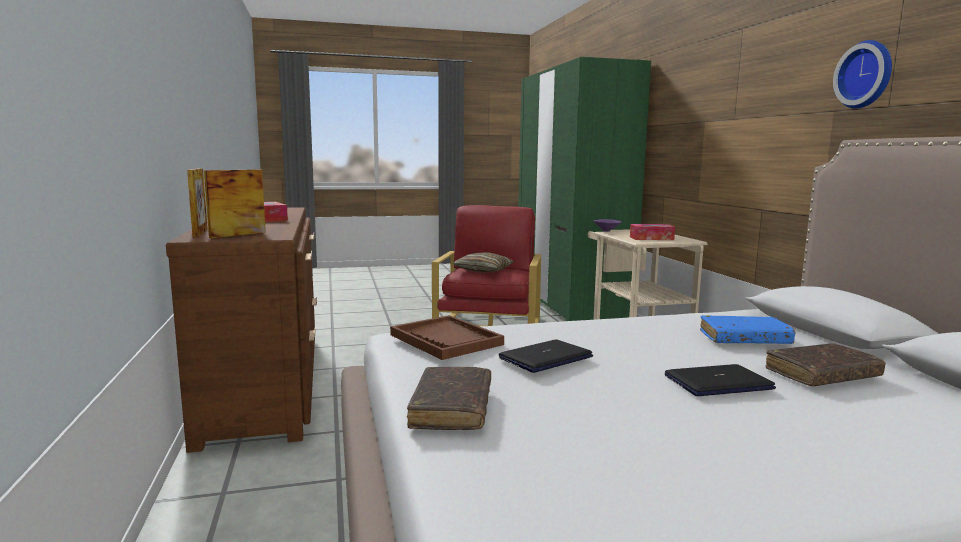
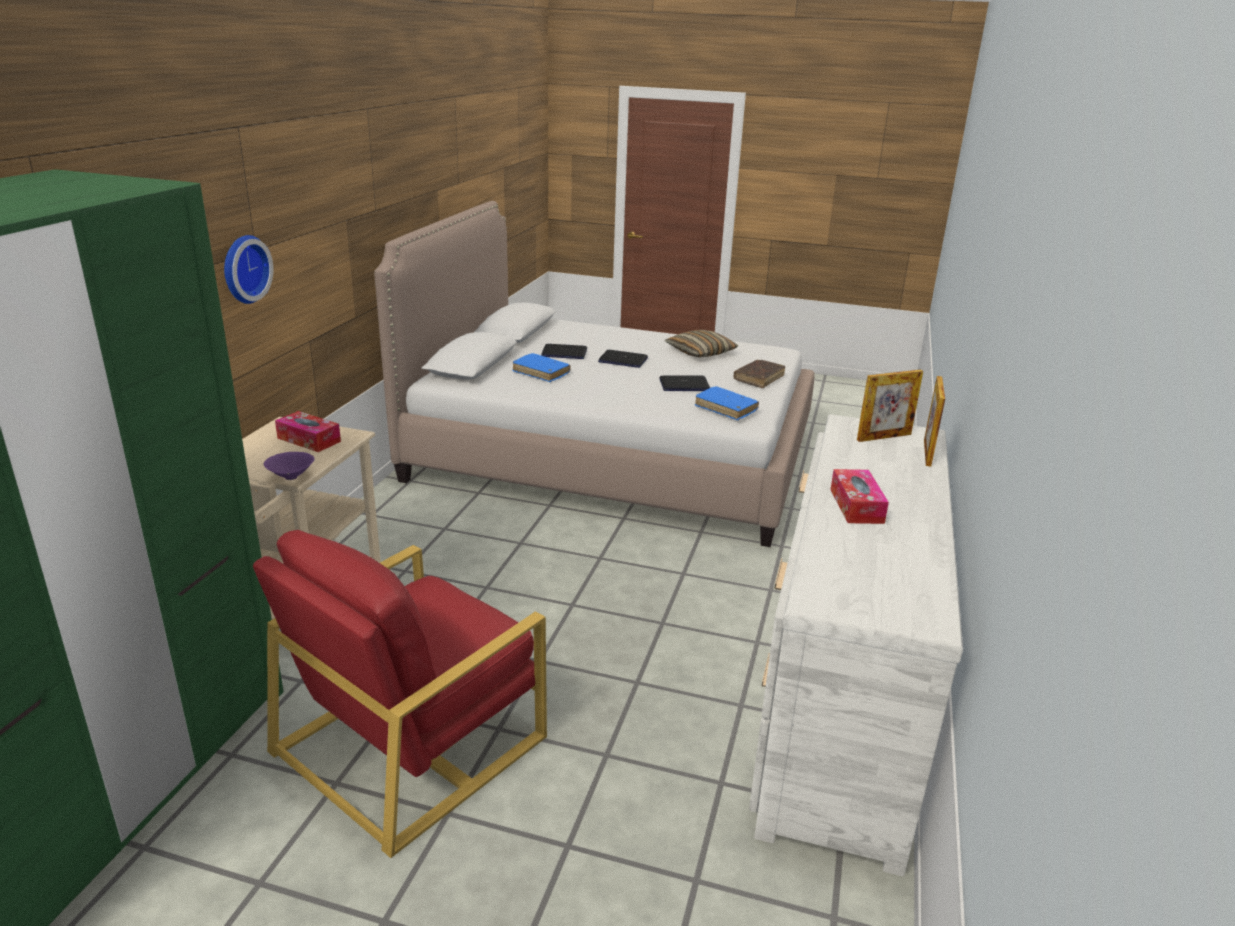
camera: 150 degrees left, 15 degrees up
brown dresser [166,207,317,453] -> white dresser [749,414,963,877]
brown tray [390,315,504,360] -> blue book [695,386,759,420]
pillow [453,252,515,273] -> pillow moved to [665,330,738,358]
brown book [766,343,886,386] -> laptop [541,344,587,359]
wall clock [833,40,892,109] -> wall clock moved to [224,235,273,304]

